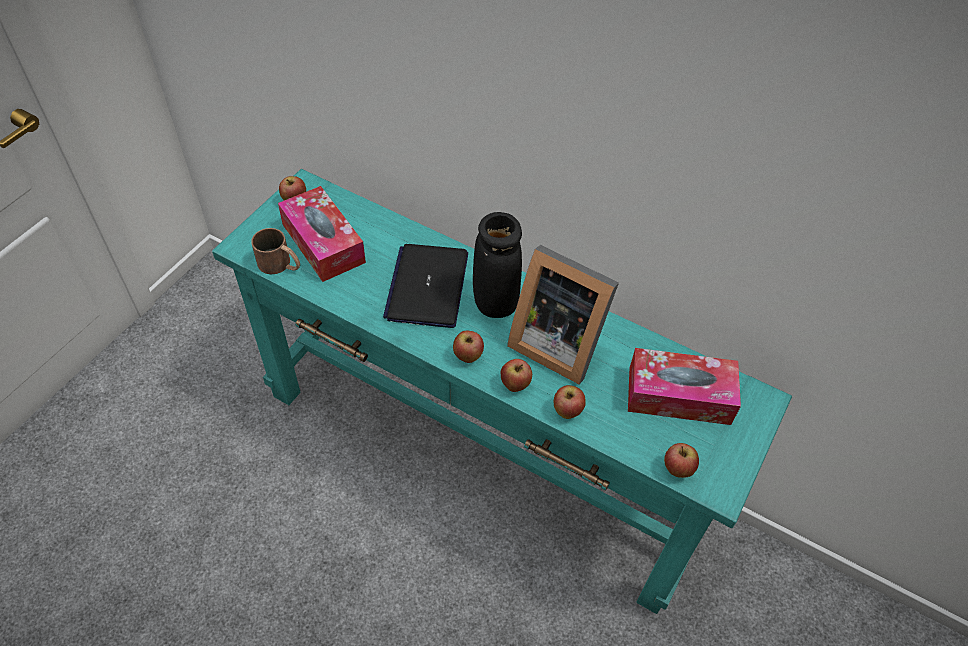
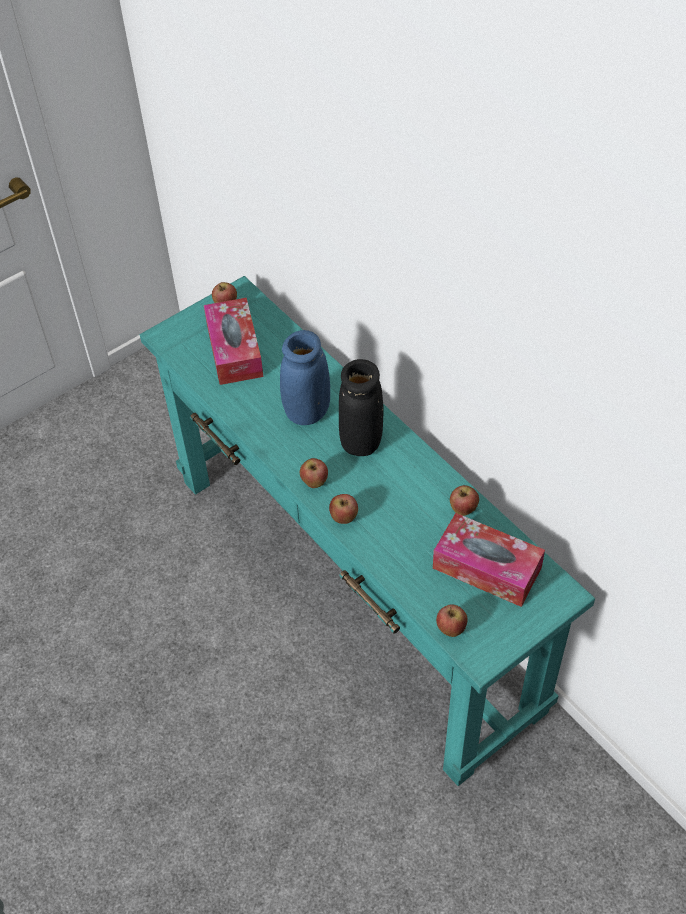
camera: 25 degrees right, 0 degrees up
brown mug [251,228,300,274] -> none
laptop [383,244,468,328] -> blue vase [280,330,330,425]
picture frame [507,245,619,384] -> none
apple [554,385,586,419] -> apple moved to [450,485,479,516]

